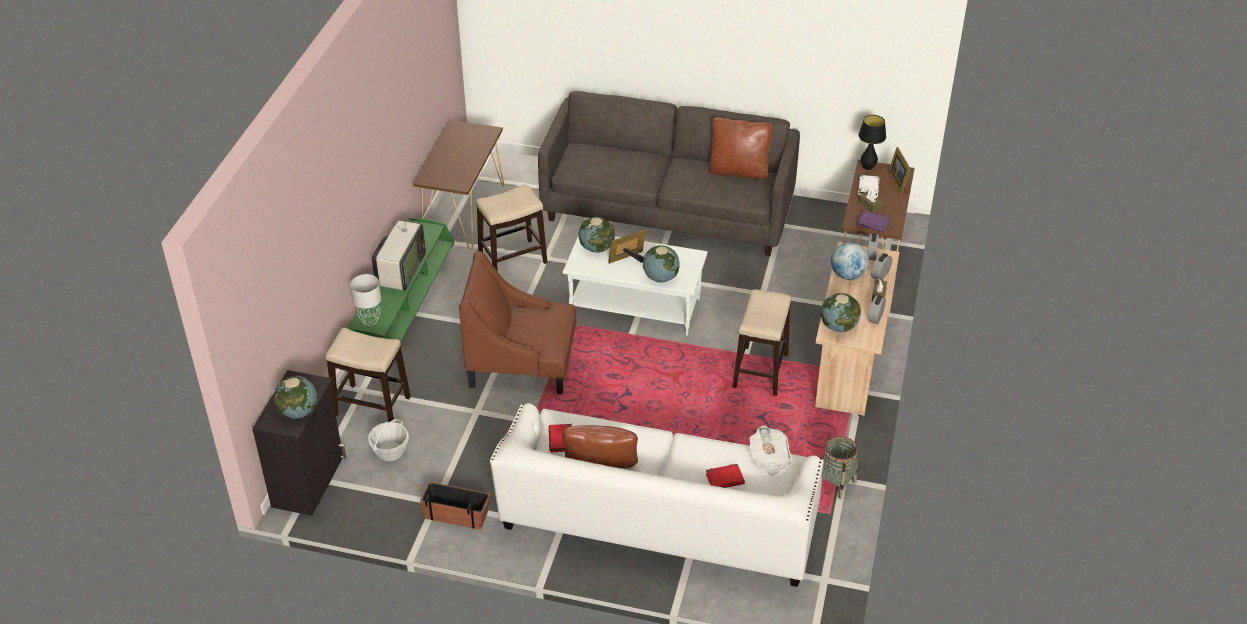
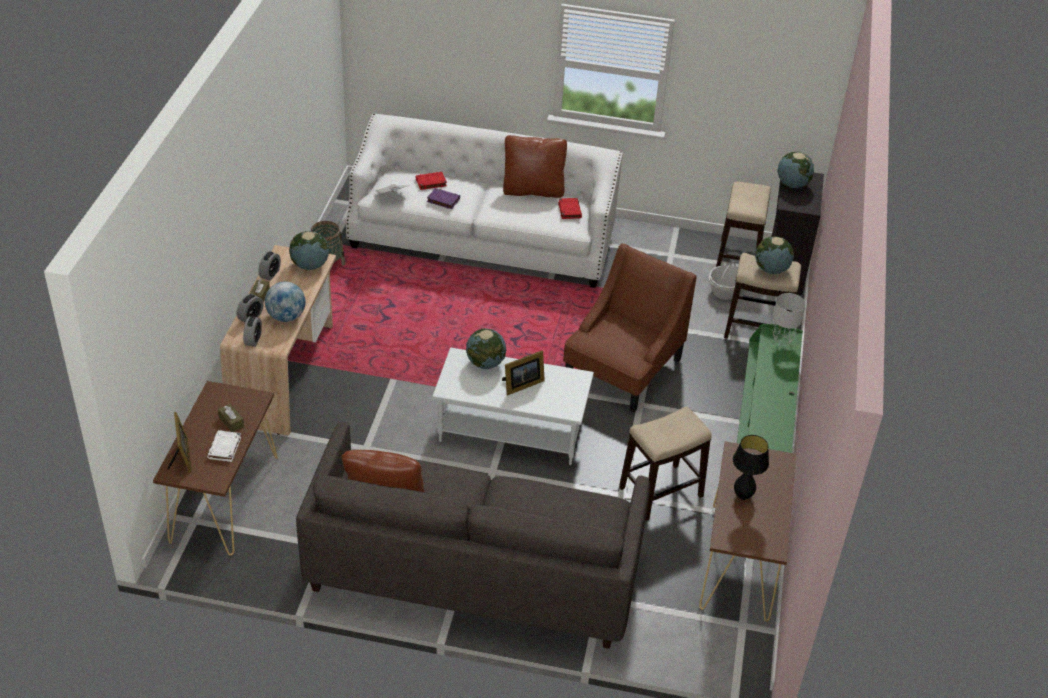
camera: 175 degrees right, 0 degrees up
television [372,195,426,291] -> none
planter [420,482,491,530] -> none
brown armchair [459,251,576,394] -> brown armchair turned 60 degrees counterclockwise [563,243,697,413]
globe [578,217,615,253] -> globe moved to [755,236,794,274]
stool [732,289,791,396] -> stool moved to [716,182,771,267]
purple book [857,210,890,232] -> purple book moved to [427,188,460,209]
black table lamp [858,115,886,170] -> black table lamp moved to [733,435,769,500]

